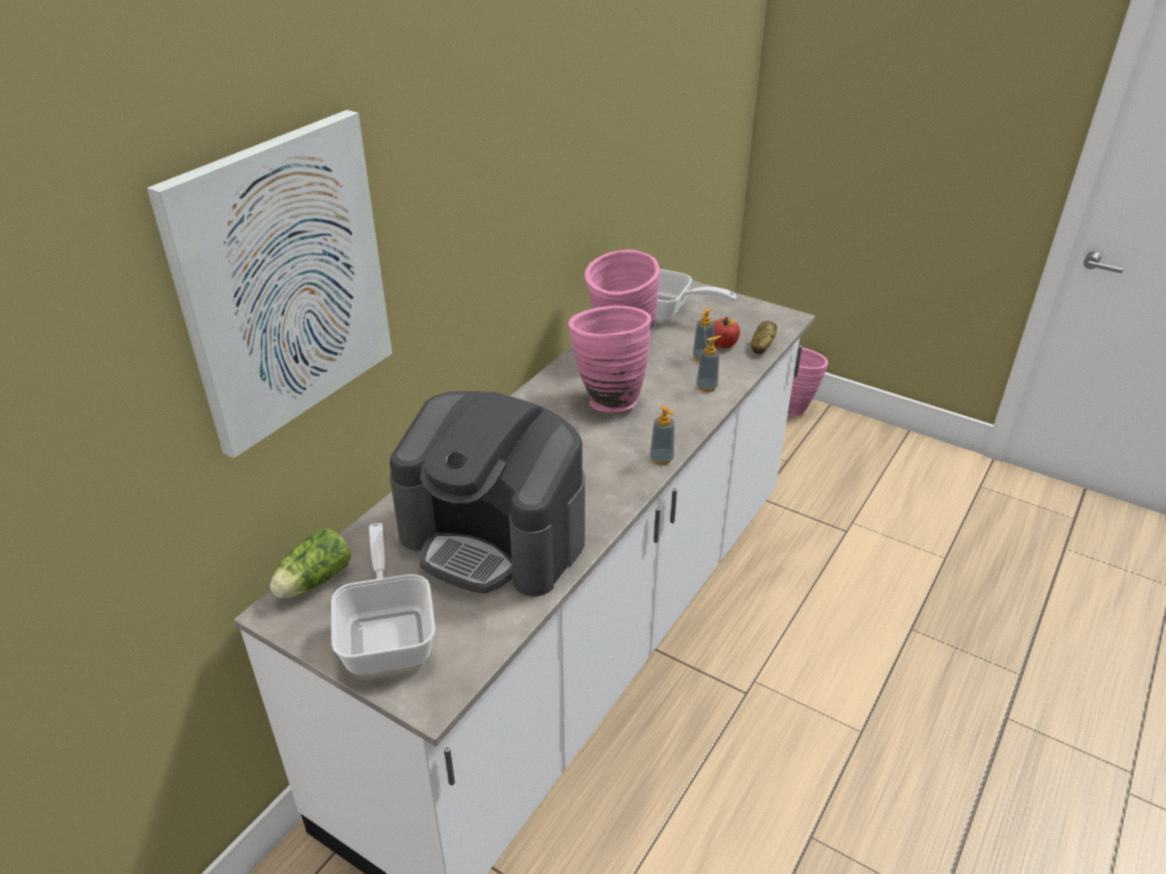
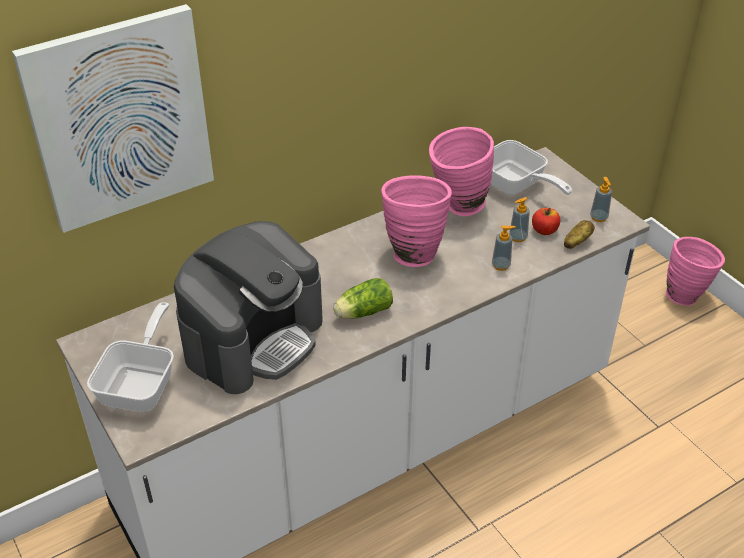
camera: 25 degrees right, 5 degrees up
lettuce [270,529,351,599] -> lettuce moved to [333,278,393,319]
coffee machine [390,391,585,596] -> coffee machine turned 105 degrees counterclockwise [174,221,323,394]
soap dispenser [650,405,674,465] -> soap dispenser moved to [590,177,612,222]

